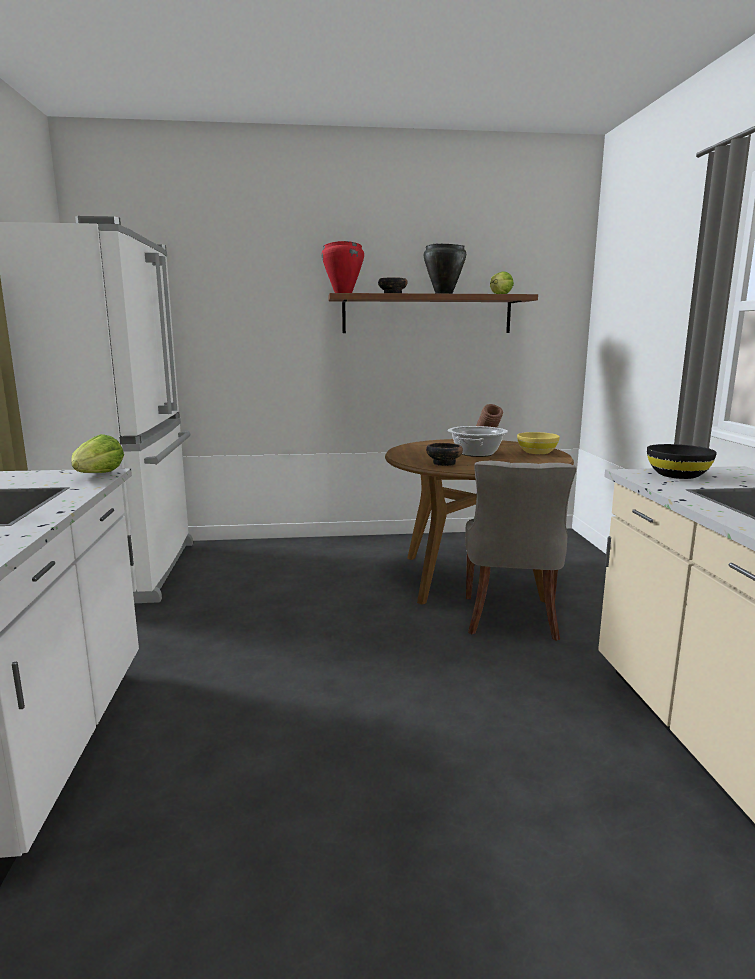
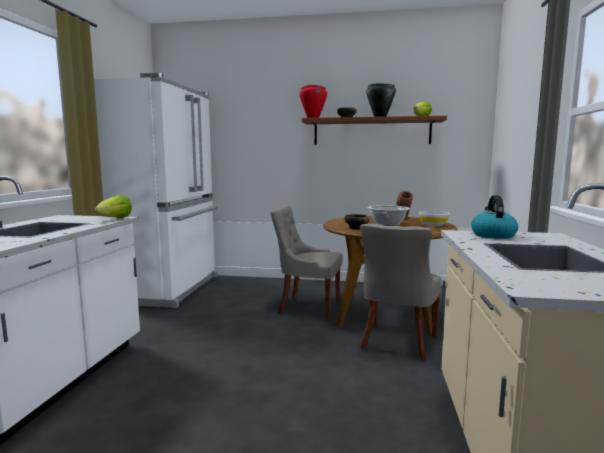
camera: 15 degrees right, 5 degrees down
yellow bowl [517,432,560,454] -> white bowl [419,211,450,226]
black bowl [647,444,717,479] -> kettle [471,195,518,239]
none -> grey chair [270,205,343,320]

